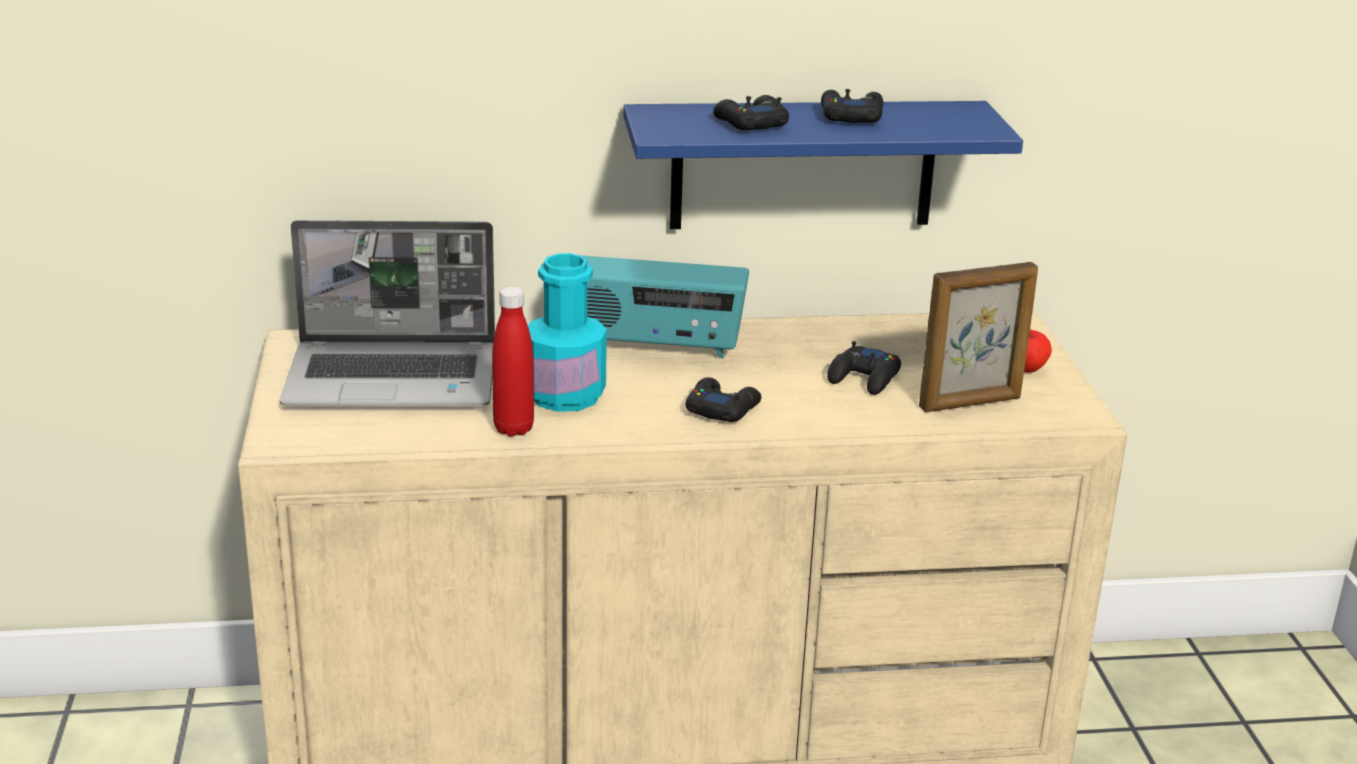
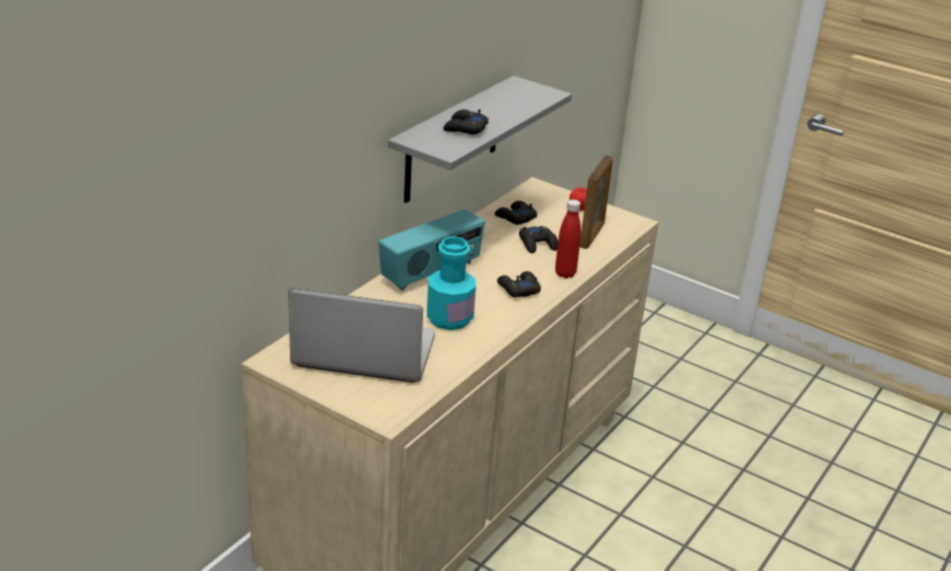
camera: 50 degrees left, 5 degrees up
laptop [280,220,495,406] -> laptop turned 120 degrees counterclockwise [288,288,435,383]
red bottle [492,286,534,436] -> red bottle moved to [555,200,581,278]
blue shelf [623,101,1023,229] -> grey shelf [388,76,572,203]
black game controller [821,89,884,123] -> black game controller moved to [495,201,537,225]

